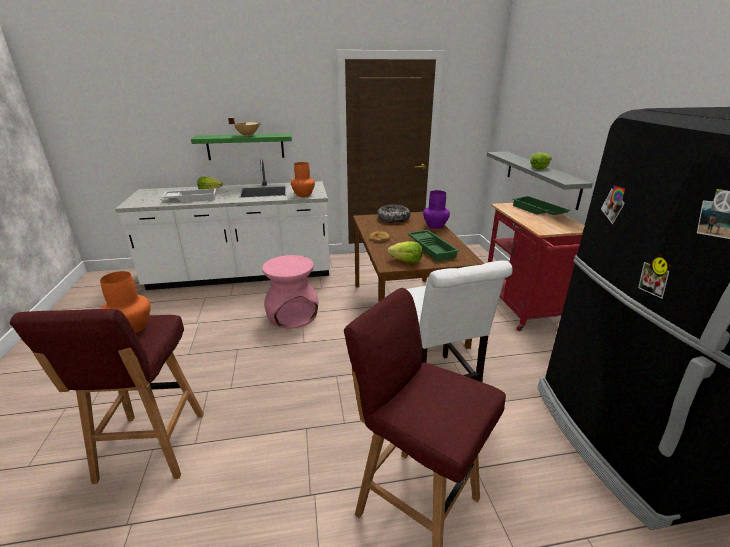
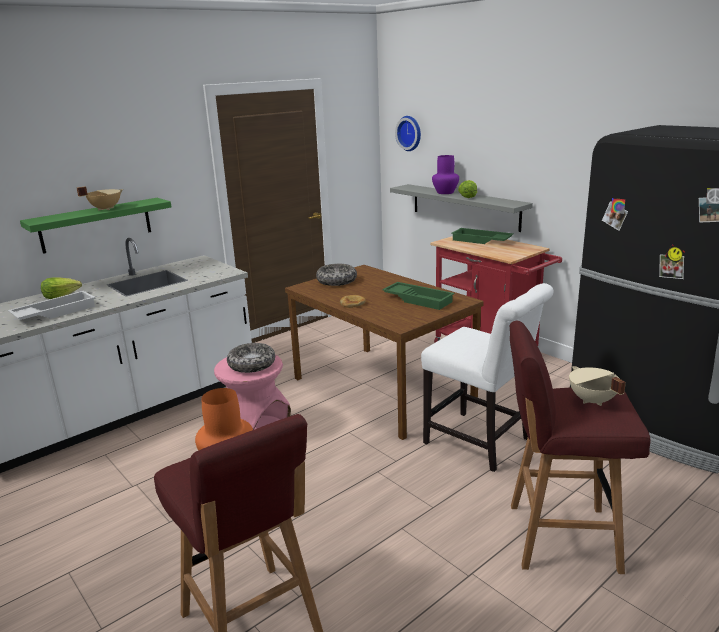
camera: 30 degrees left, 5 degrees down
orange vase [291,162,315,197] -> none
lettuce [387,241,422,263] -> none
purple vase [423,190,450,229] -> purple vase moved to [432,155,459,194]
none -> bowl [227,343,275,373]
none -> wall clock [395,116,421,151]
none -> beige cooking pot [569,366,626,406]

